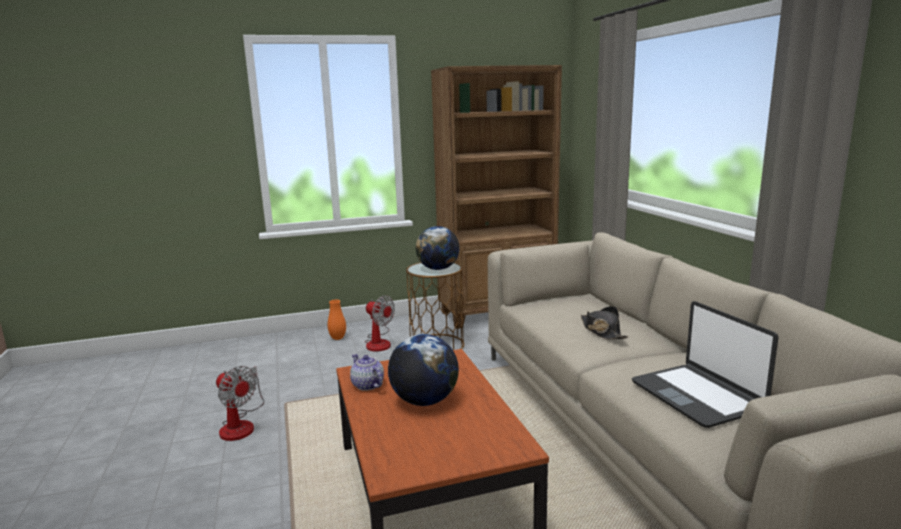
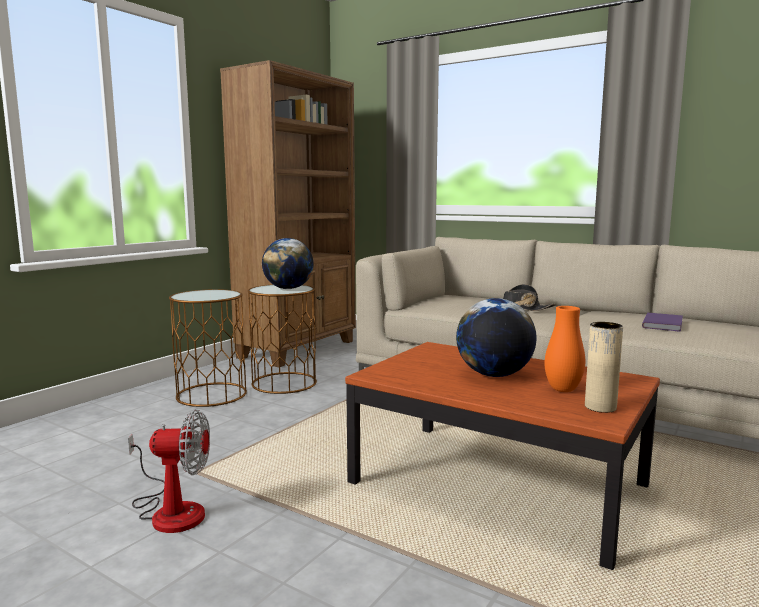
camera: 40 degrees left, 5 degrees down
orange vase [327,300,346,340] -> orange vase moved to [545,306,585,392]
teapot [350,354,384,391] -> none
fan [365,295,395,351] -> brown side table [169,289,247,407]
laptop [632,301,778,428] -> purple book [642,313,683,332]
none -> beige vase [585,322,623,413]

